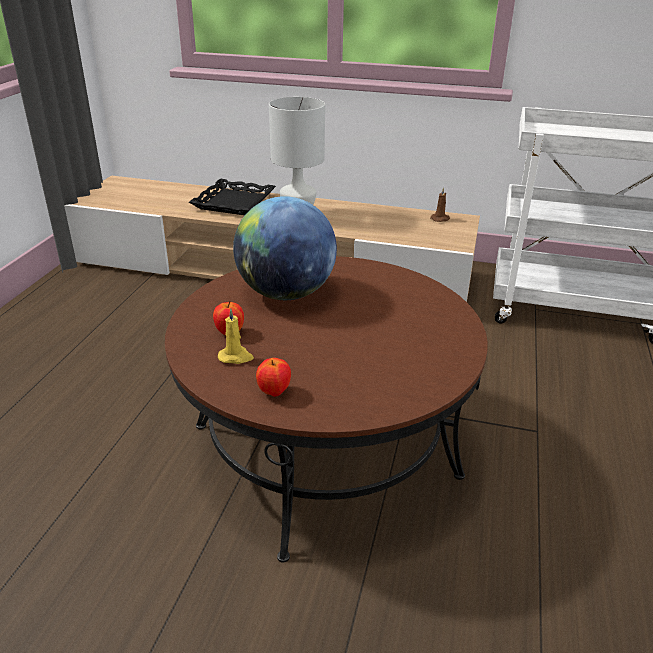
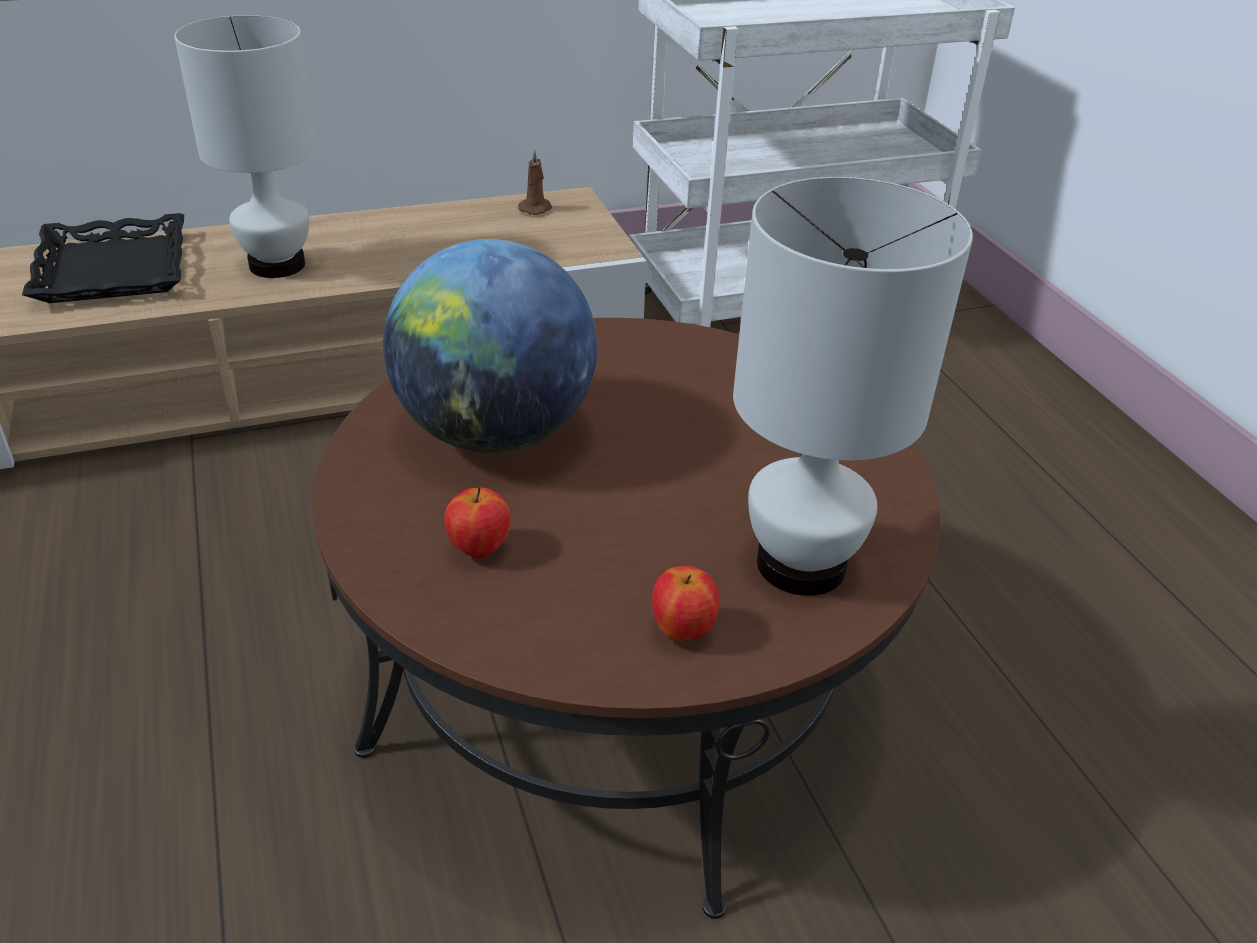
camera: 35 degrees left, 5 degrees up
yellow candle [218,308,254,364] -> none
none -> white table lamp [733,177,973,596]

